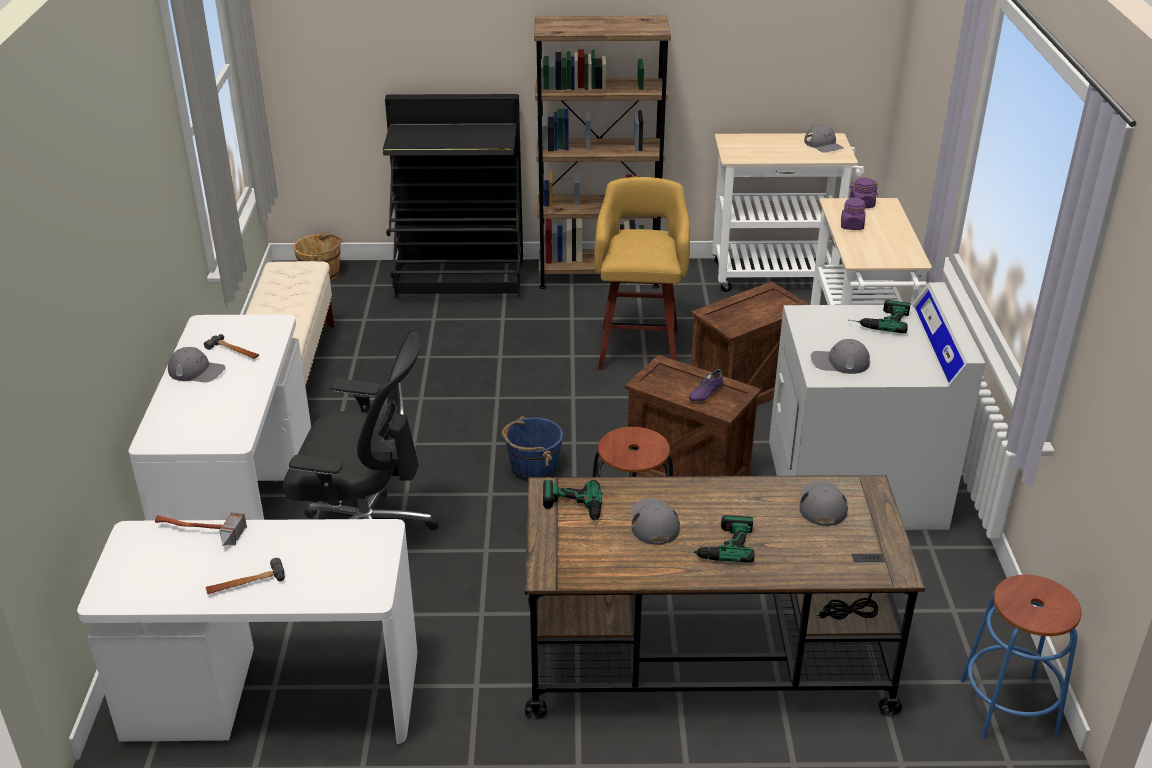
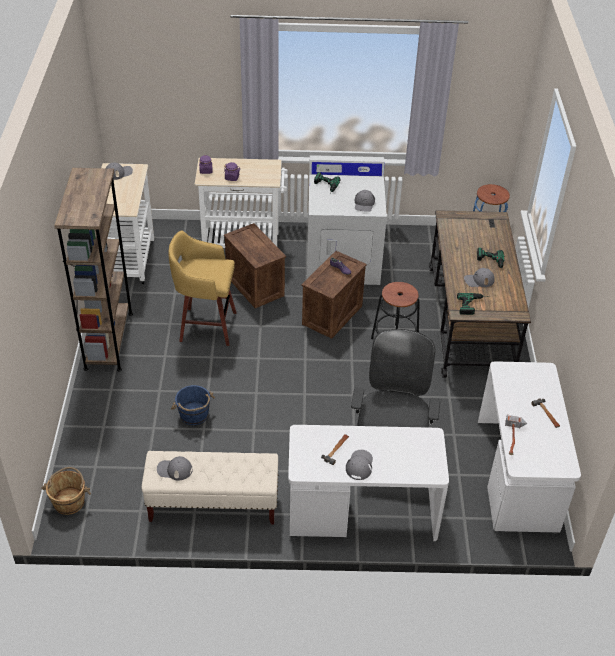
camera: 90 degrees left, 10 degrees up
black shoe rack [383,94,523,299] -> none
blue bucket [502,416,563,481] -> blue bucket moved to [171,385,215,425]
grey cap [799,481,848,526] -> grey cap moved to [157,456,193,481]

